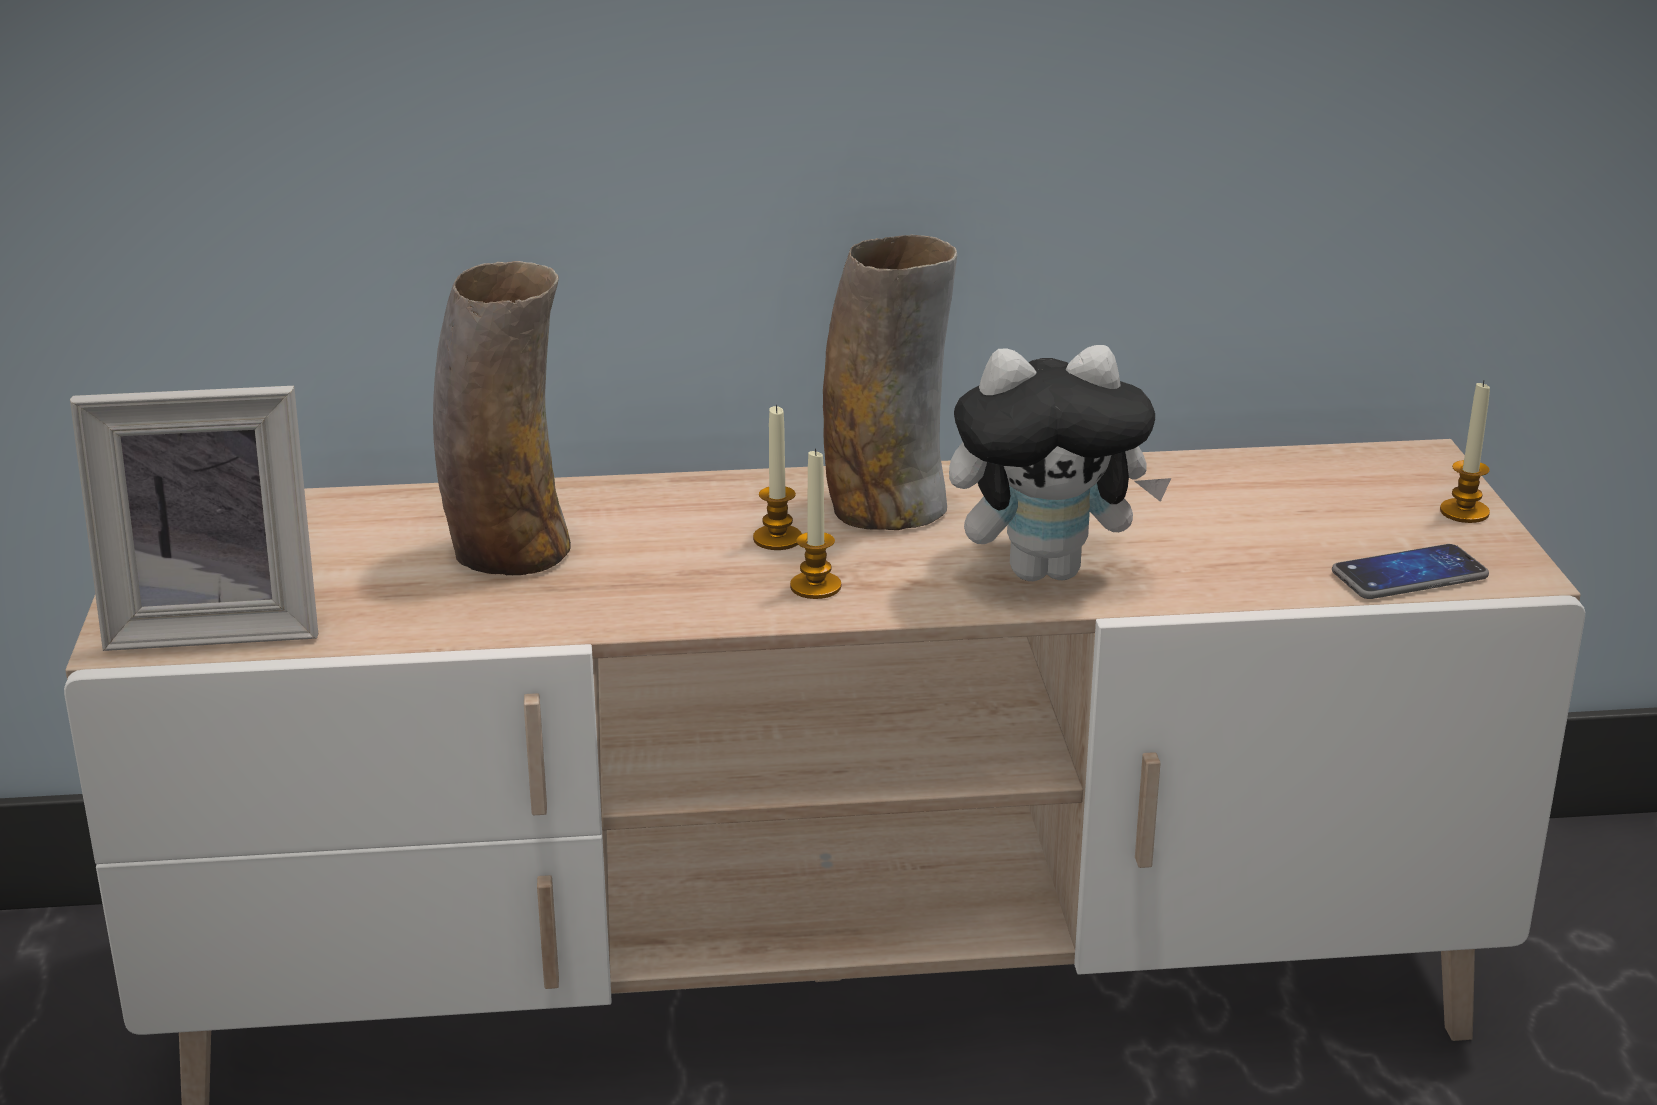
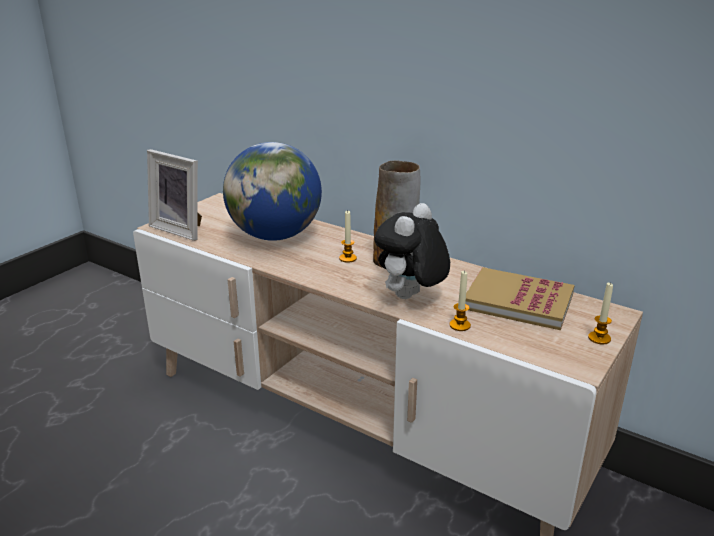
camera: 40 degrees right, 0 degrees up
vase [433,261,571,575] -> globe [223,142,322,241]
candle [790,448,841,599] -> candle moved to [449,270,471,331]
plush toy [949,345,1171,581] -> plush toy turned 90 degrees clockwise [374,203,450,299]
phone [1332,544,1489,599] -> none
none -> book [465,267,574,330]

